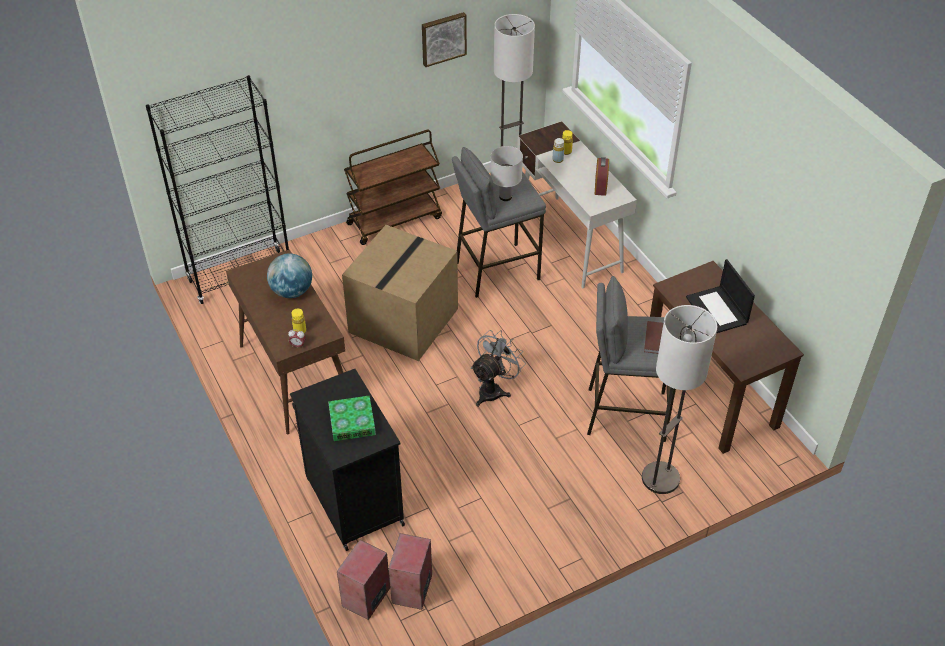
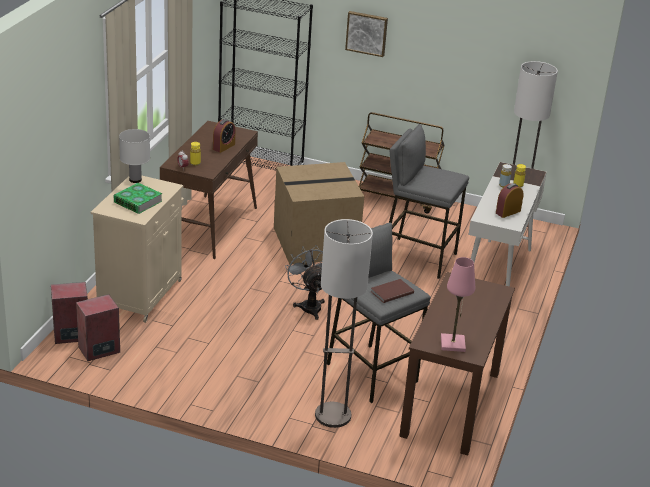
camera: 45 degrees right, 15 degrees down
globe [267,254,312,298] -> alarm clock [213,119,235,153]
black cabinet [290,369,405,551] -> beige cabinet [91,175,184,323]
picture [422,12,467,67] -> picture moved to [345,11,388,57]
grey fan [471,330,526,407] -> grey fan turned 105 degrees counterclockwise [285,245,325,320]
white table lamp [490,146,523,201] -> white table lamp moved to [119,129,150,183]
laptop [686,259,755,333] -> none
none -> pink table lamp [441,257,475,352]

